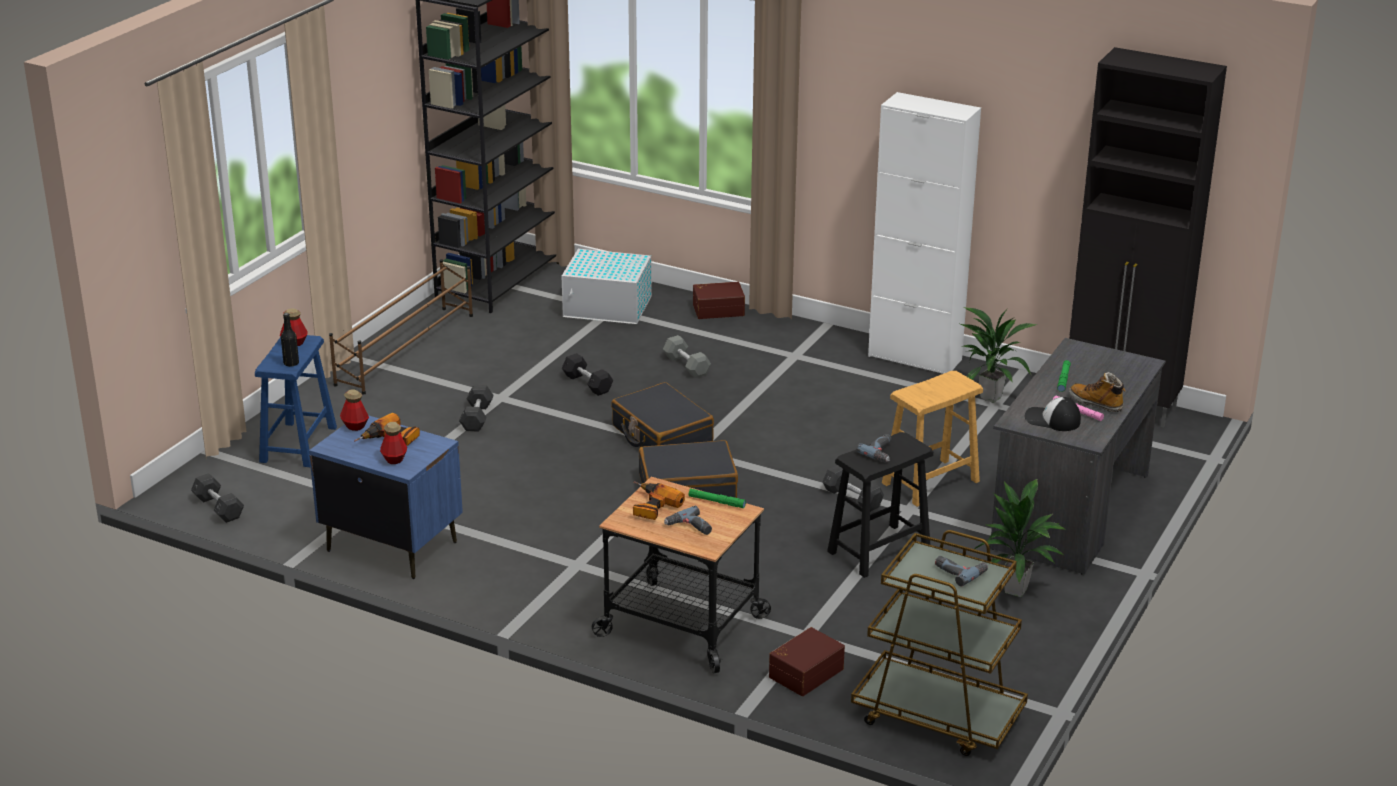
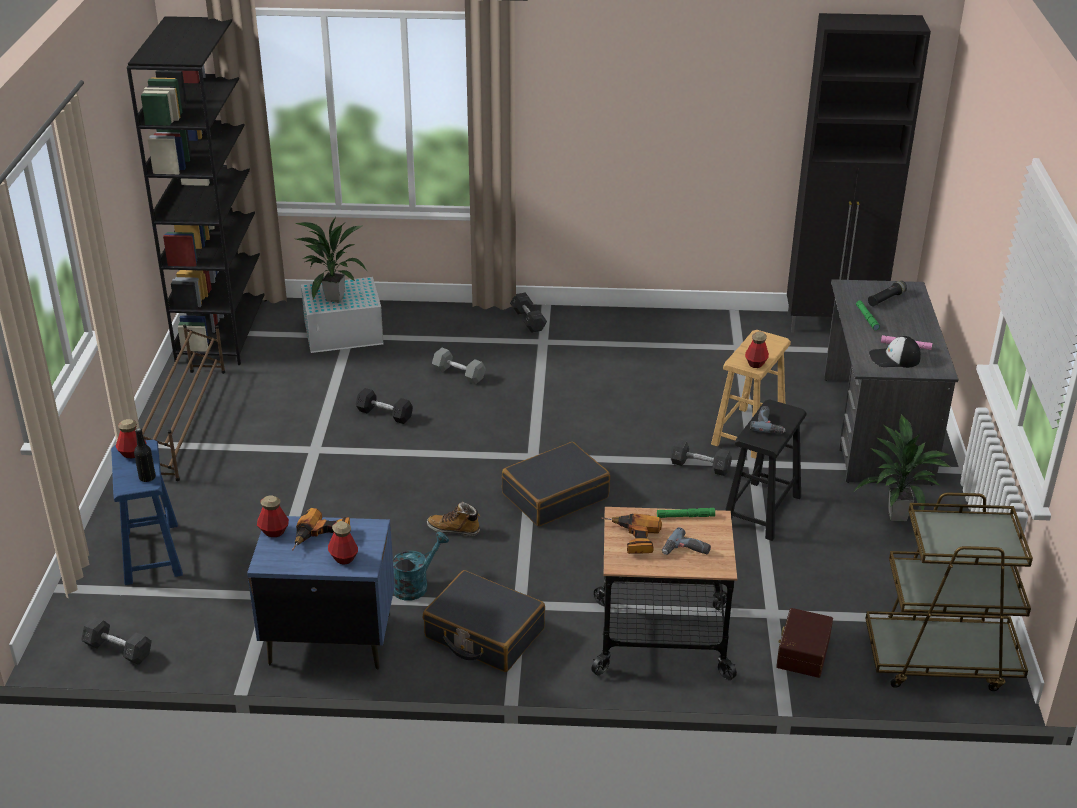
camera: 25 degrees left, 5 degrees up
grey dumbbell [459,385,493,432] -> grey dumbbell moved to [510,293,547,333]
black suitcase [611,382,714,447] -> black suitcase moved to [423,570,545,672]
brown storage box [693,282,745,319] -> none
white cabinet [868,92,981,374] -> none
power drill [935,556,988,587] -> none
potted plant [960,307,1037,403] -> potted plant moved to [295,217,366,303]
boot [1069,372,1125,412] -> boot moved to [427,502,480,536]
none -> turquoise watering can [393,532,449,601]
none -> bottle [745,331,769,368]
none -> black flashlight [868,281,907,306]

